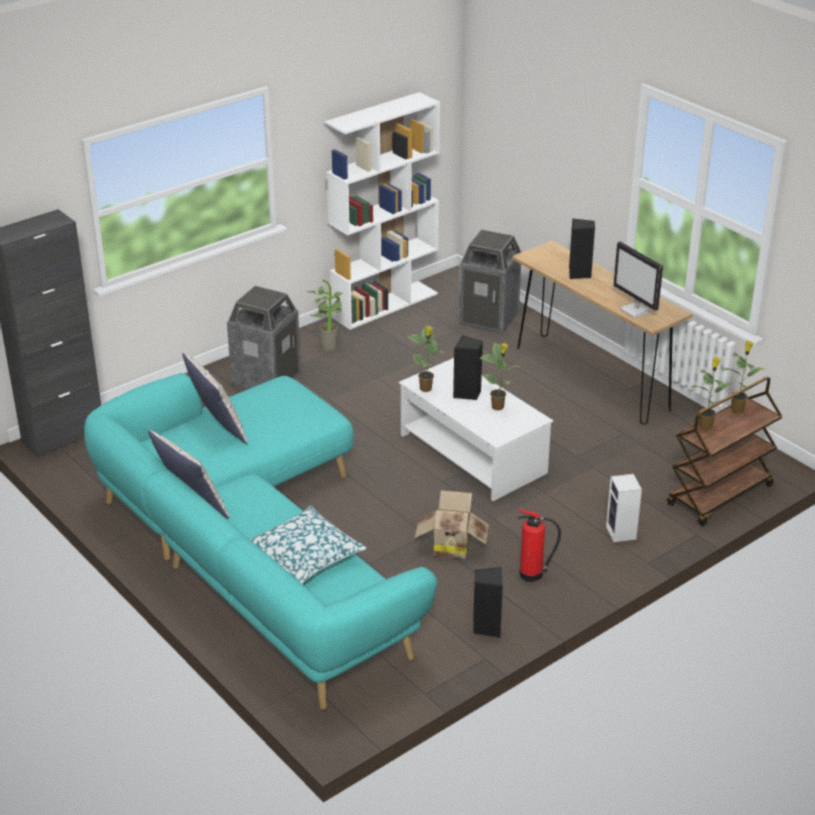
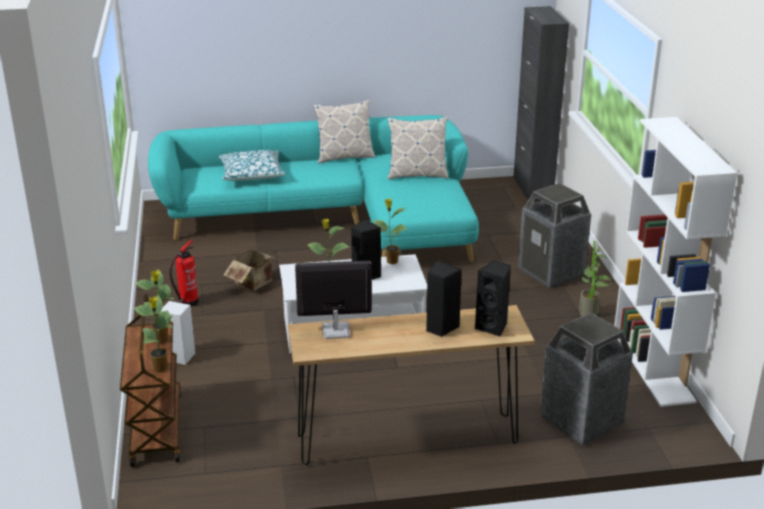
camera: 120 degrees right, 5 degrees down
black speaker [473,567,503,638] -> black speaker moved to [475,261,511,337]

